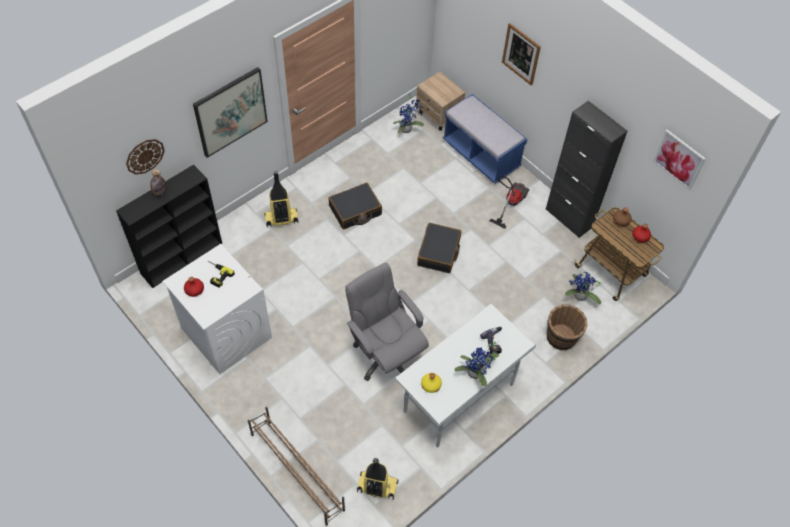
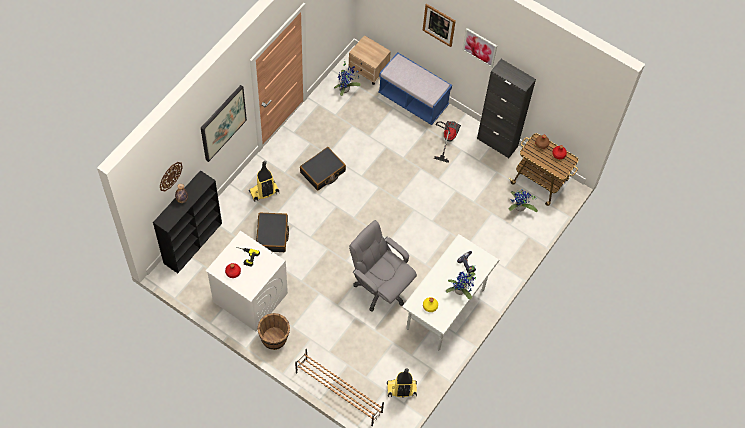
camera: 15 degrees left, 5 degrees up
black suitcase [417,223,461,273] -> black suitcase moved to [256,212,289,252]
brown bucket [547,304,587,350] -> brown bucket moved to [257,313,290,350]
picture [653,130,706,190] -> picture moved to [463,28,497,67]

